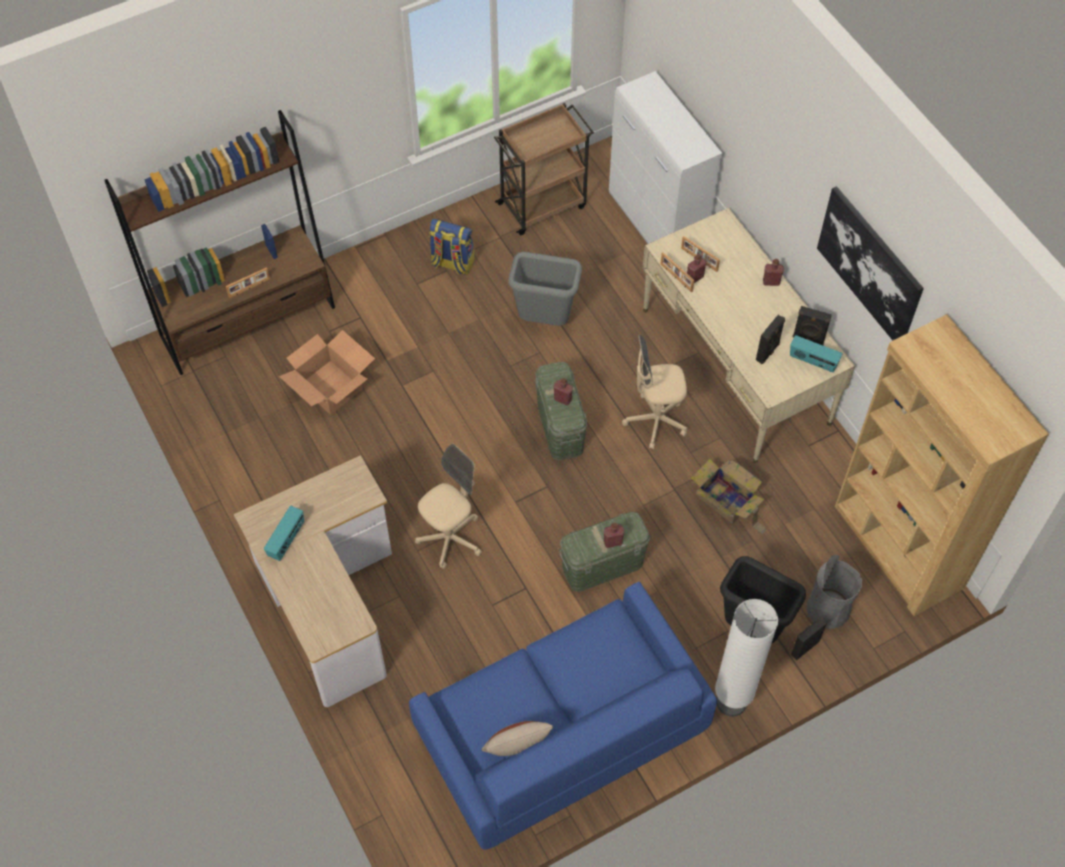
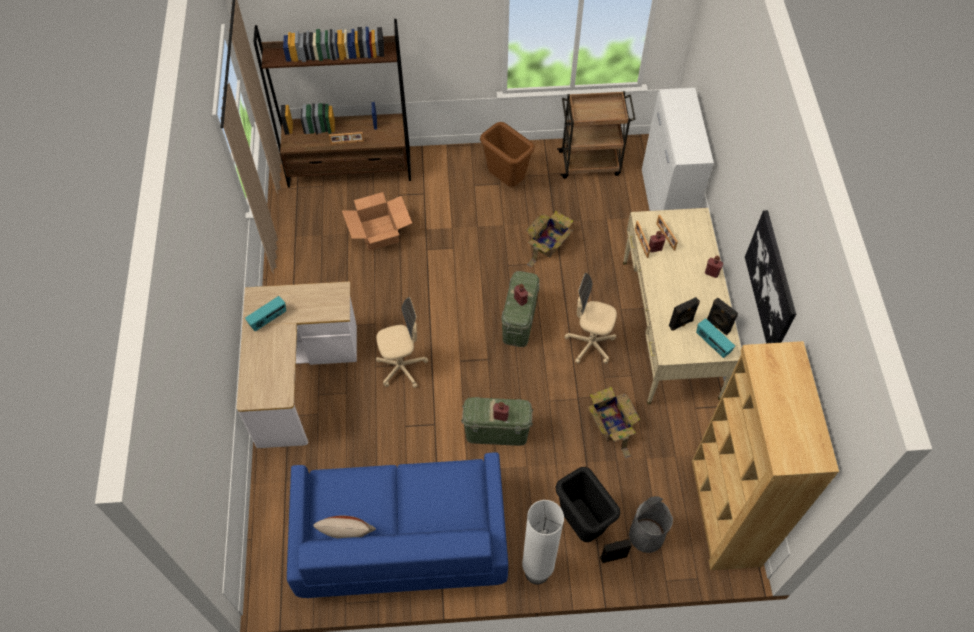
camera: 25 degrees right, 0 degrees up
backpack [429,219,475,275] -> brown trash can [480,122,535,187]
grey trash can [508,252,582,326] -> cardboard box [527,211,573,267]

